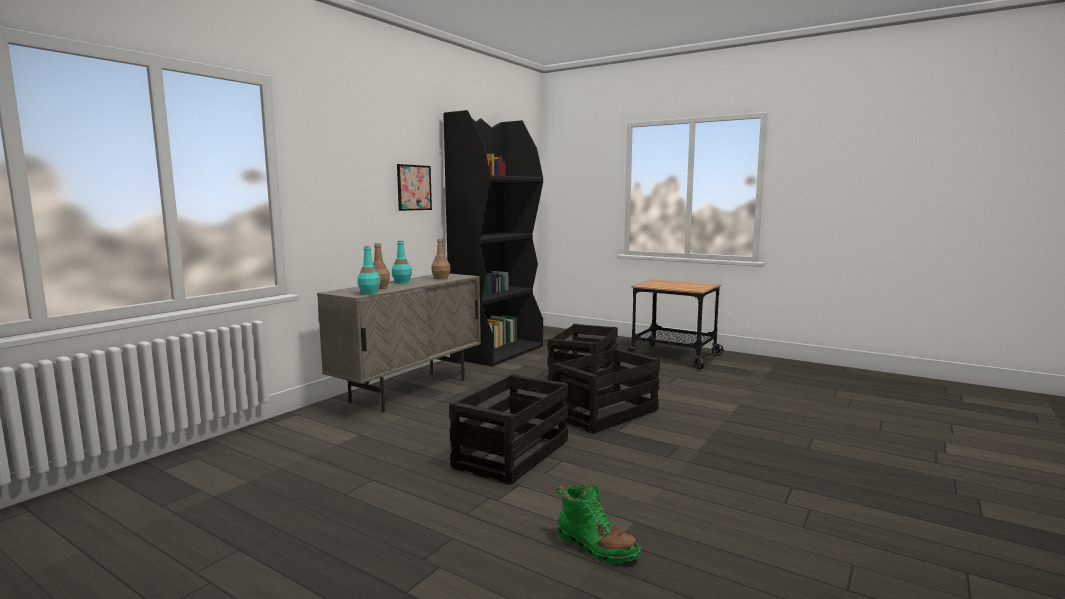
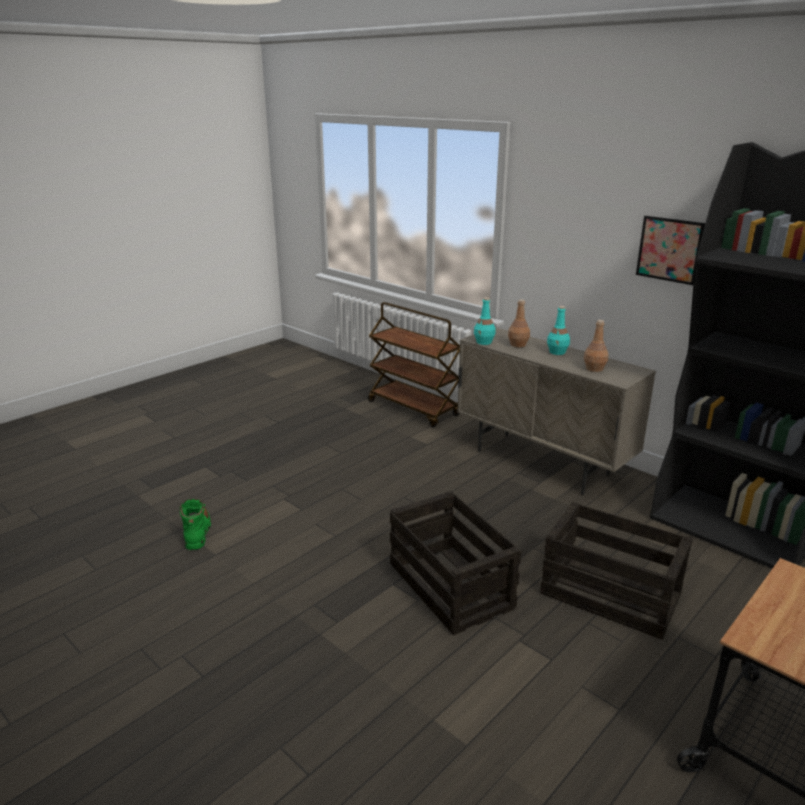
camera: 100 degrees right, 15 degrees up
crate [449,374,568,485] -> none
green boot [556,483,642,564] -> green boot turned 120 degrees clockwise [179,499,211,550]
none -> brown cart [368,302,460,428]

